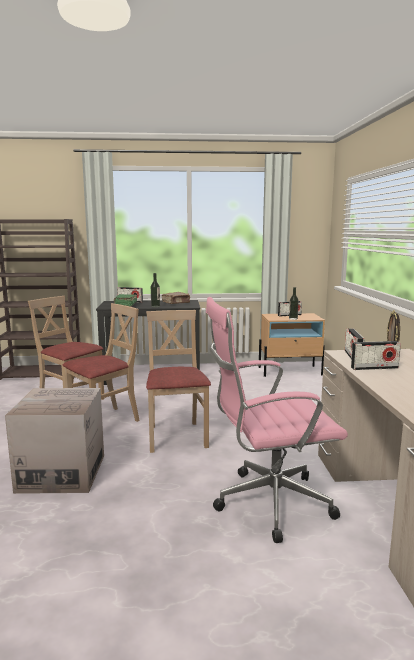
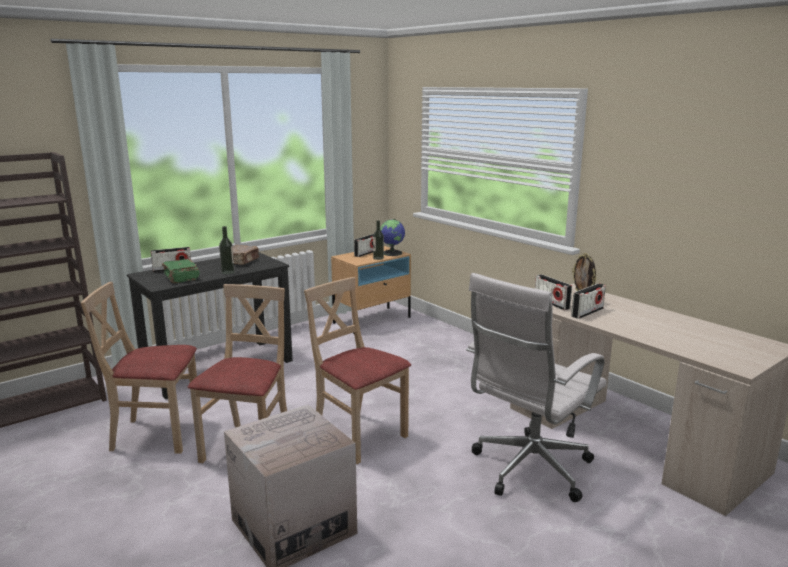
camera: 35 degrees left, 5 degrees up
pink office chair [206,297,348,543] -> white office chair [466,273,607,502]
none -> globe [380,219,405,256]

